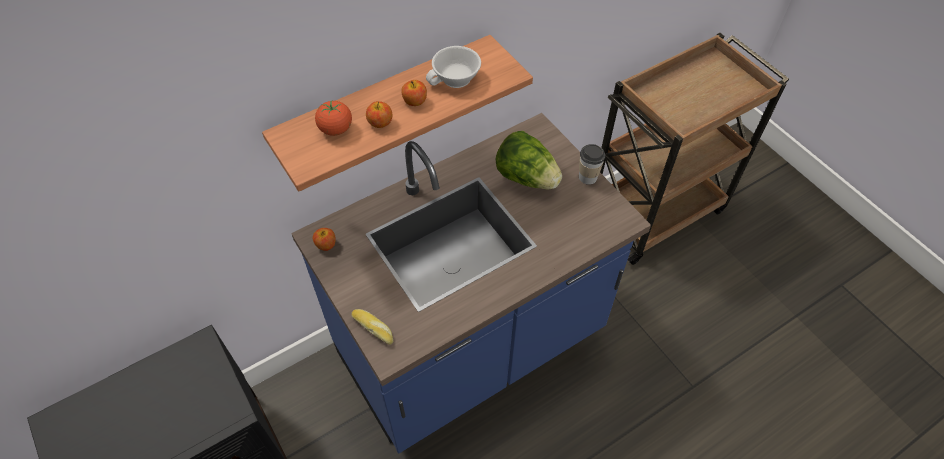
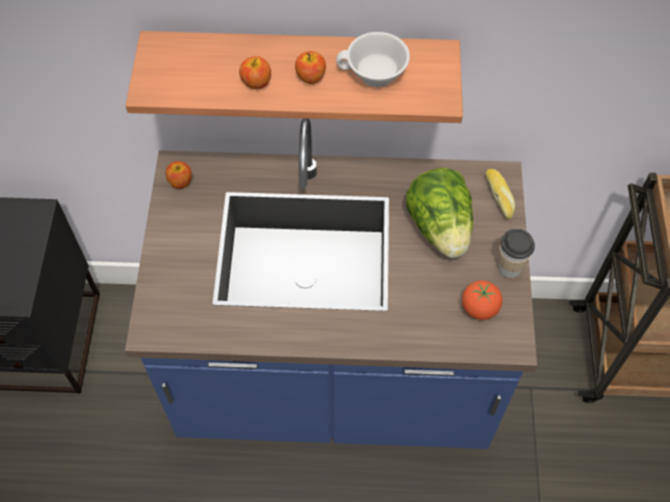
camera: 35 degrees right, 5 degrees up
tomato [315,101,352,136] -> tomato moved to [462,280,502,320]
bread [352,309,393,345] -> bread moved to [485,169,515,219]

